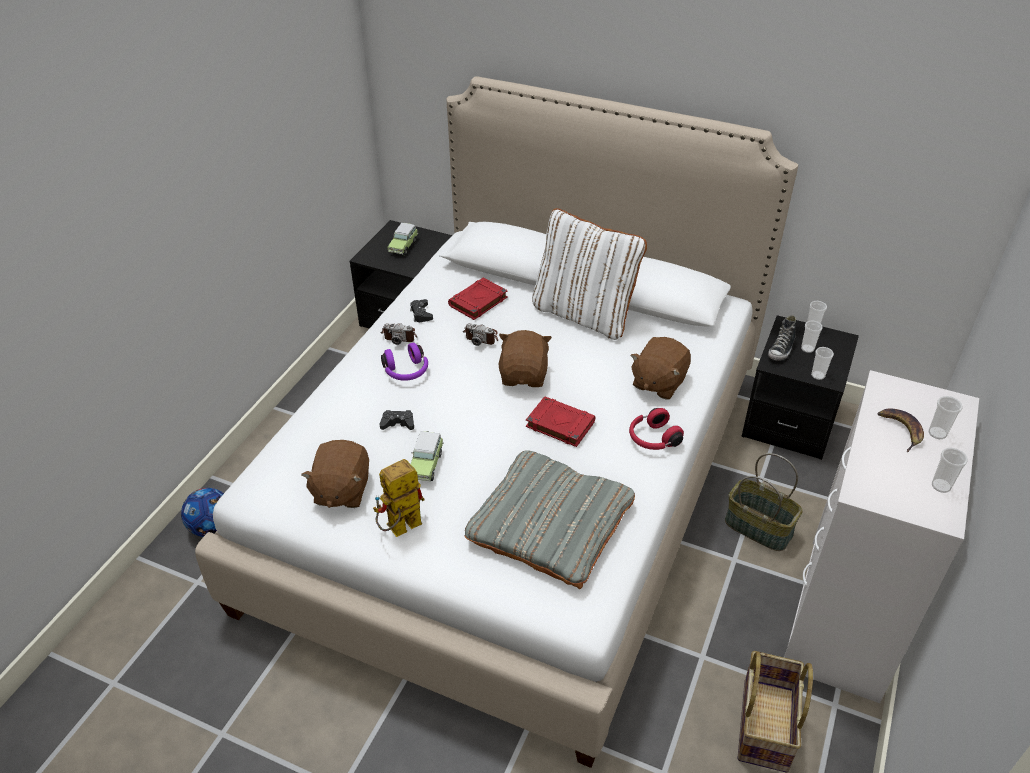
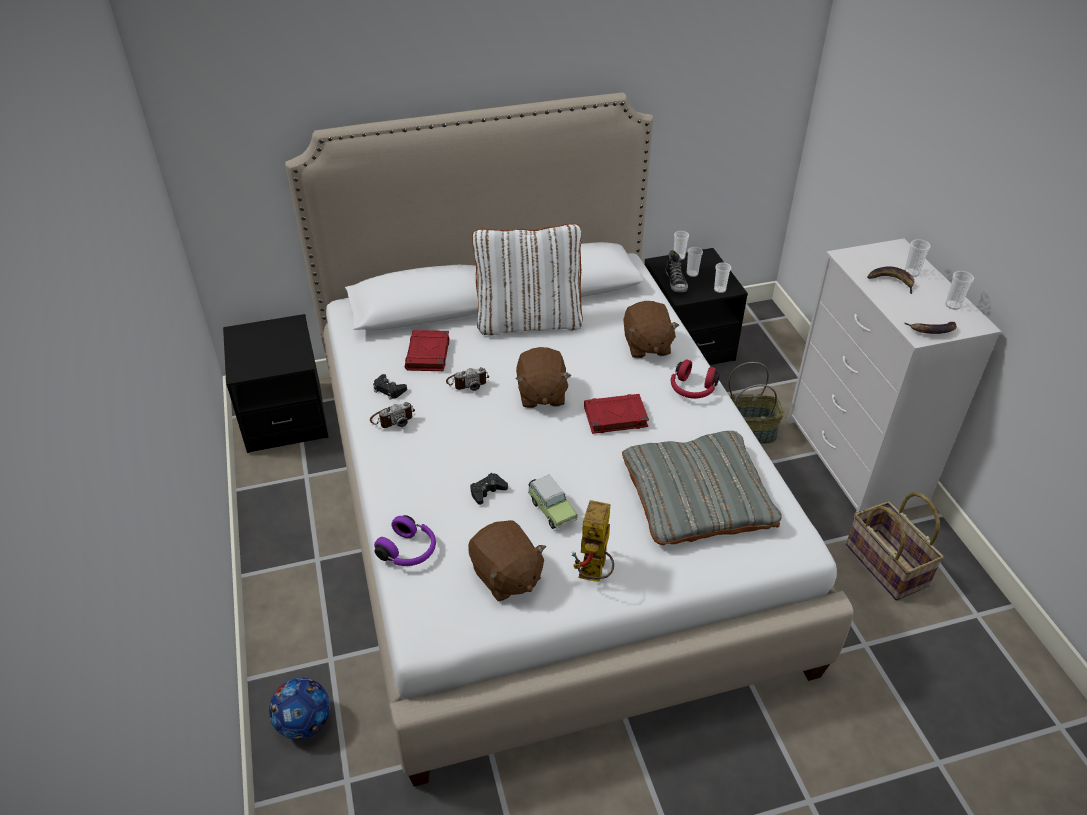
camera: 40 degrees left, 0 degrees up
purple headphones [381,343,428,381] -> purple headphones moved to [374,515,436,566]
toy car [388,223,418,256] -> none
brown plush toy [499,330,552,387] -> brown plush toy turned 150 degrees counterclockwise [516,347,571,408]
none -> banana [904,322,957,334]

